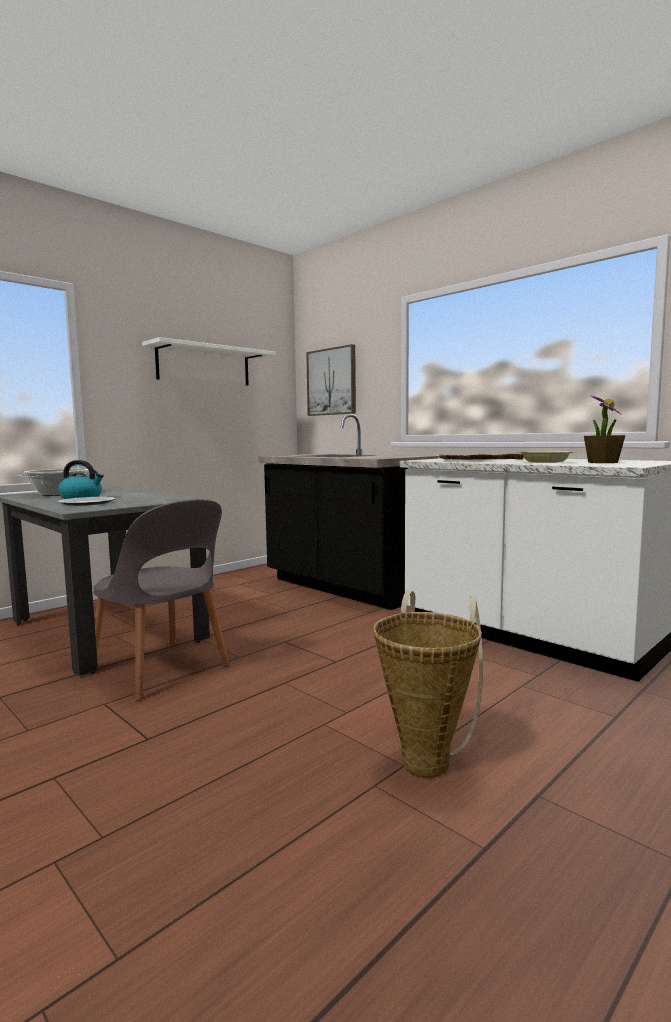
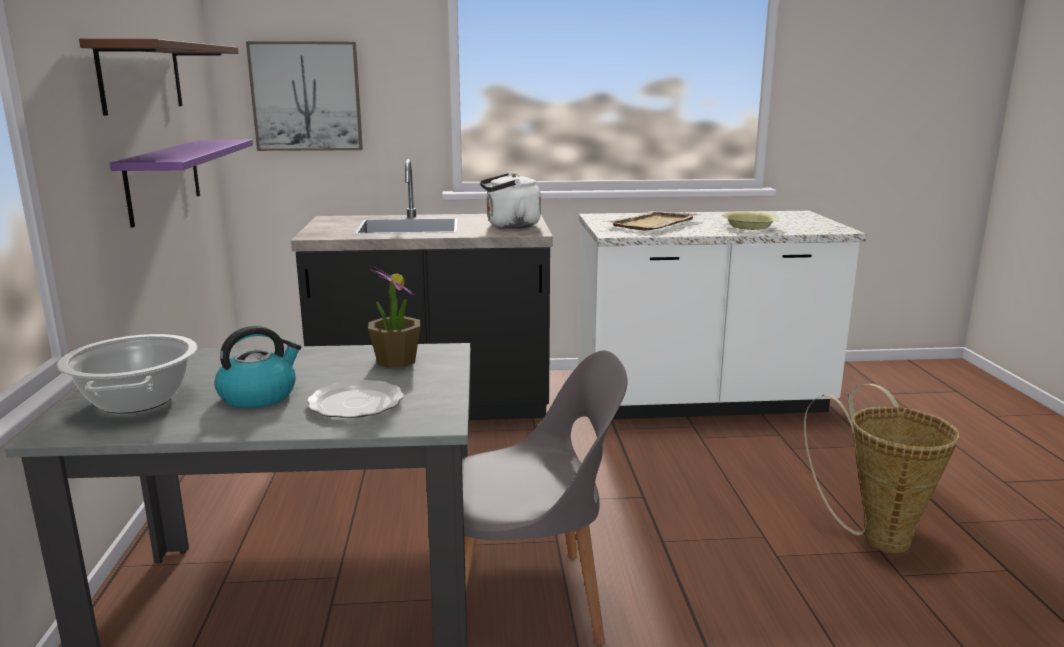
camera: 50 degrees left, 10 degrees up
white shelf [142,337,275,385] -> brown shelf [79,39,239,116]
potted plant [584,394,625,463] -> potted plant moved to [368,266,421,368]
none -> purple shelf [110,139,253,228]
none -> white kettle [480,173,541,229]

